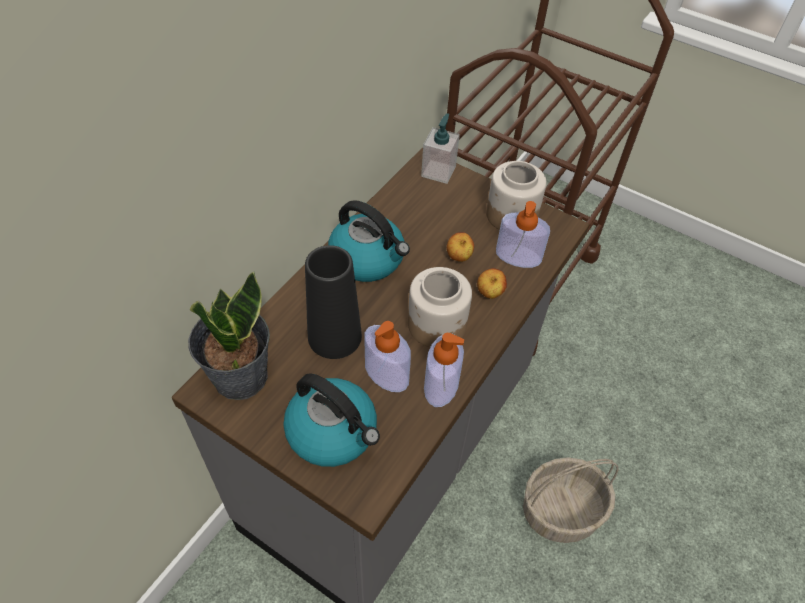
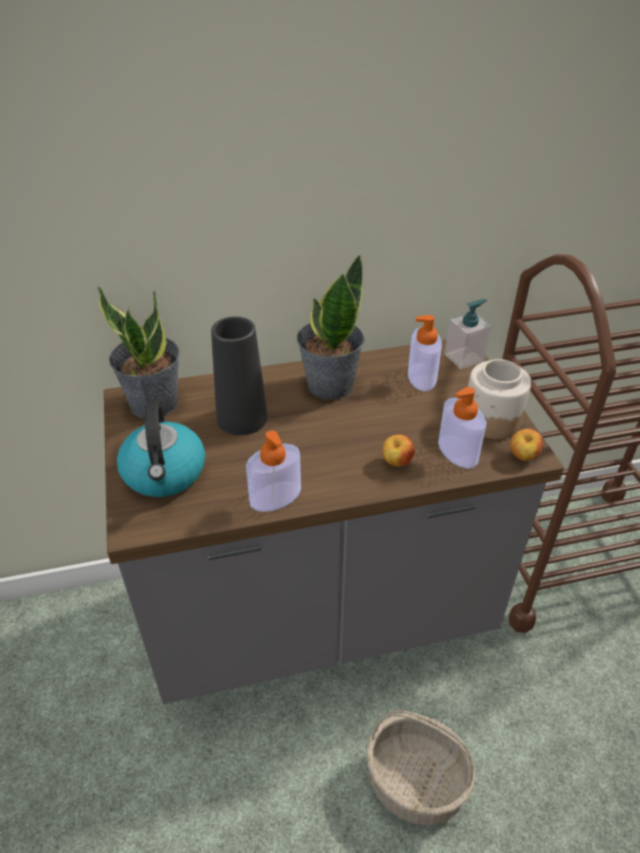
camera: 45 degrees right, 10 degrees down
kettle [328,200,410,282] -> potted plant [297,254,365,400]
soap dispenser [364,321,411,392] -> soap dispenser moved to [408,315,442,391]
jar [408,267,472,347] -> none
apple [447,232,474,262] -> apple moved to [510,429,542,461]

